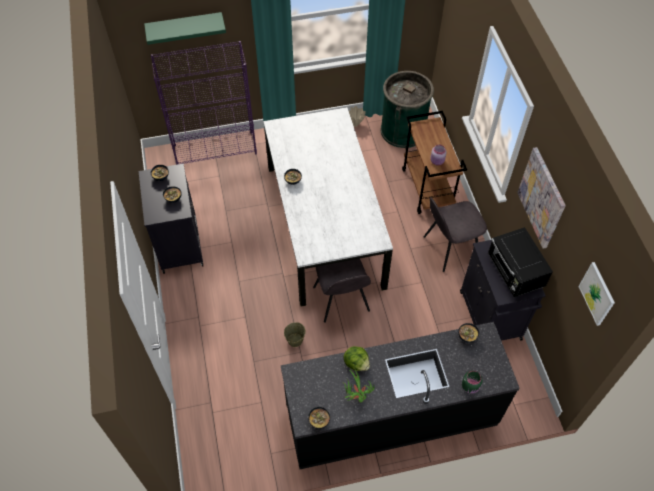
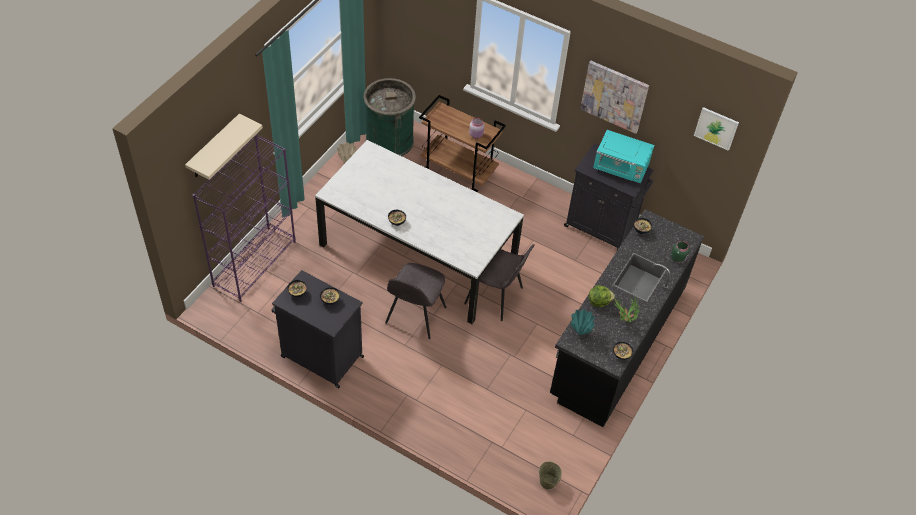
camera: 50 degrees left, 5 degrees down
green shelf [144,12,226,45] -> beige shelf [185,114,263,180]
beige bucket [284,322,306,347] -> beige bucket moved to [539,461,562,489]
grey chair [424,197,487,272] -> grey chair moved to [385,263,446,339]
black microwave [488,227,553,297] -> turquoise microwave [593,130,654,183]
none -> turquoise vase [571,309,595,335]

